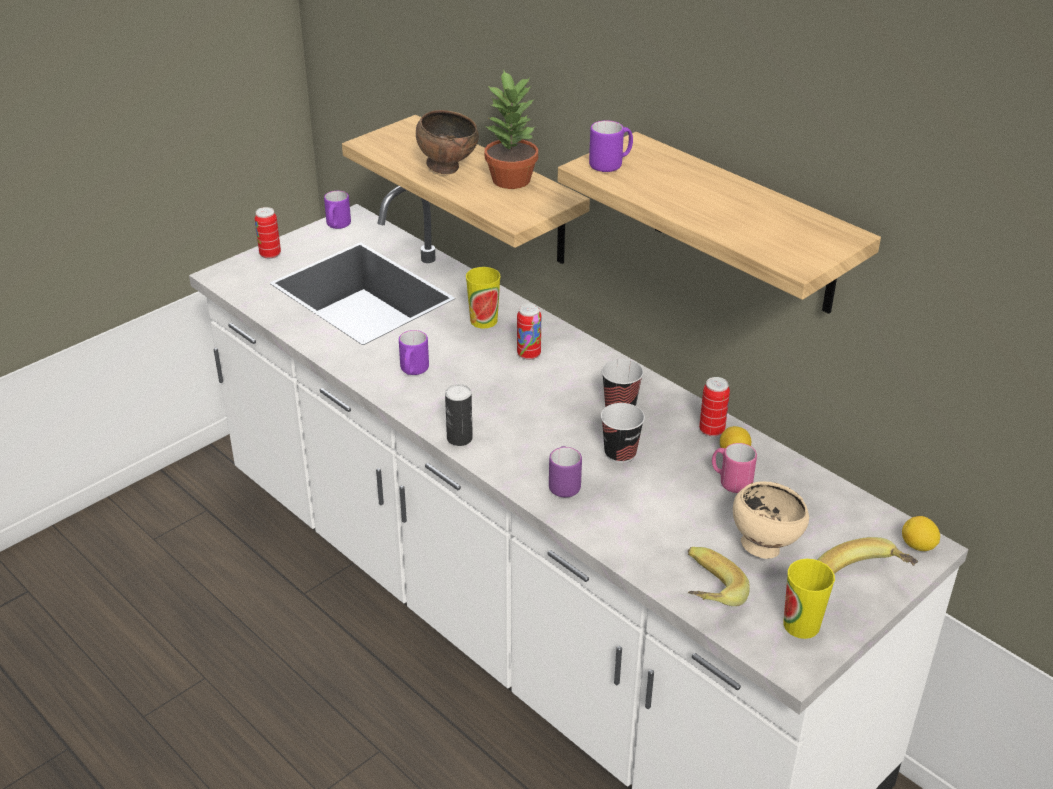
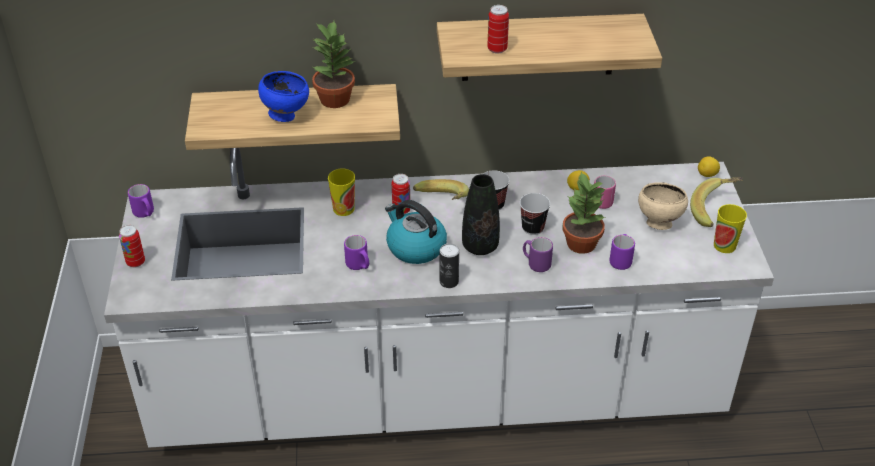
camera: 50 degrees left, 5 degrees up
brown bowl [416,110,479,174] -> blue bowl [258,71,309,122]
purple mug [589,120,633,172] -> purple mug moved to [610,234,635,270]
banana [688,547,750,606] -> banana moved to [413,179,469,200]
can [699,377,730,437] -> can moved to [487,5,509,54]
none -> kettle [385,200,447,264]
none -> black vase [462,174,500,255]
none -> potted plant [563,172,607,254]

